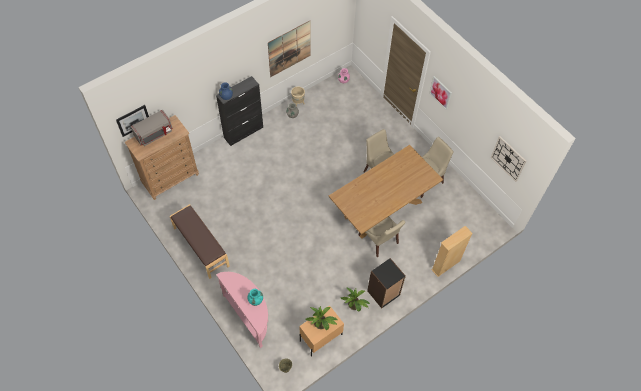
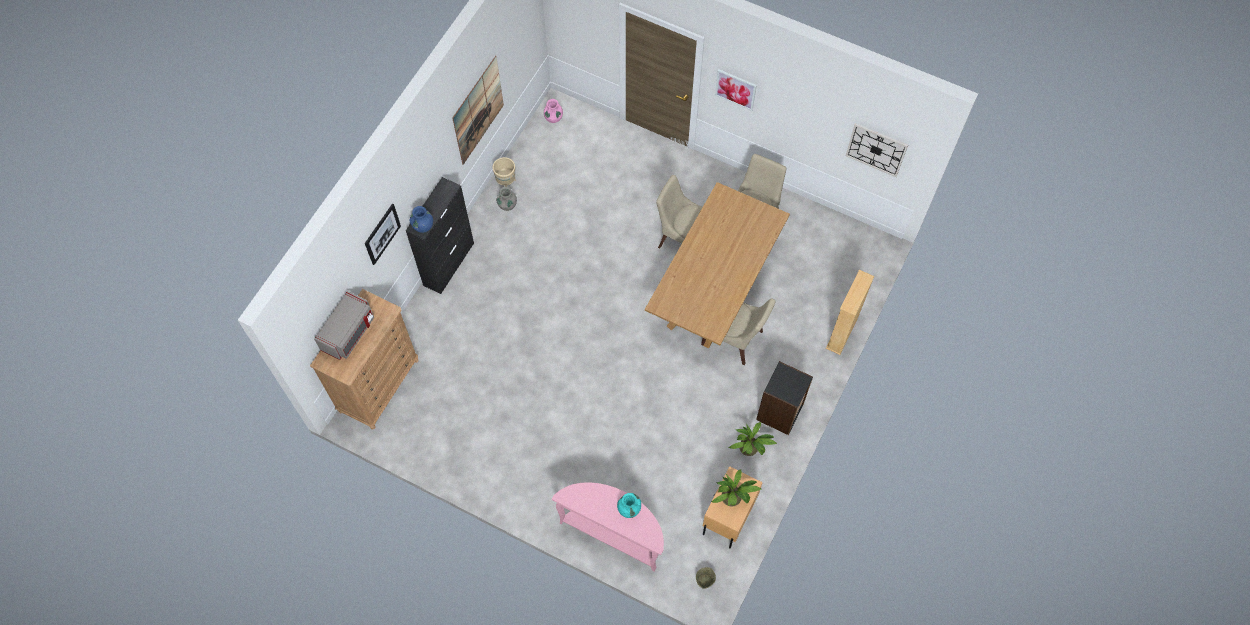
camera: 25 degrees left, 5 degrees up
picture [116,105,149,137] -> picture moved to [365,204,401,265]
brown bench [170,204,230,279] -> none

